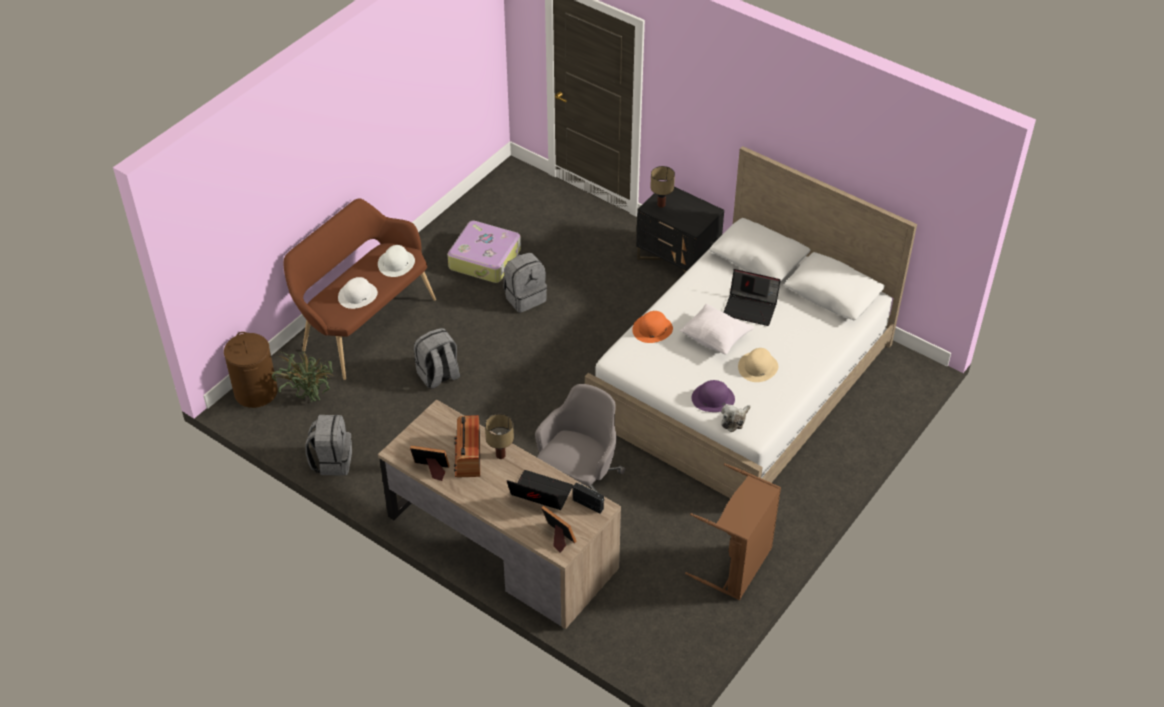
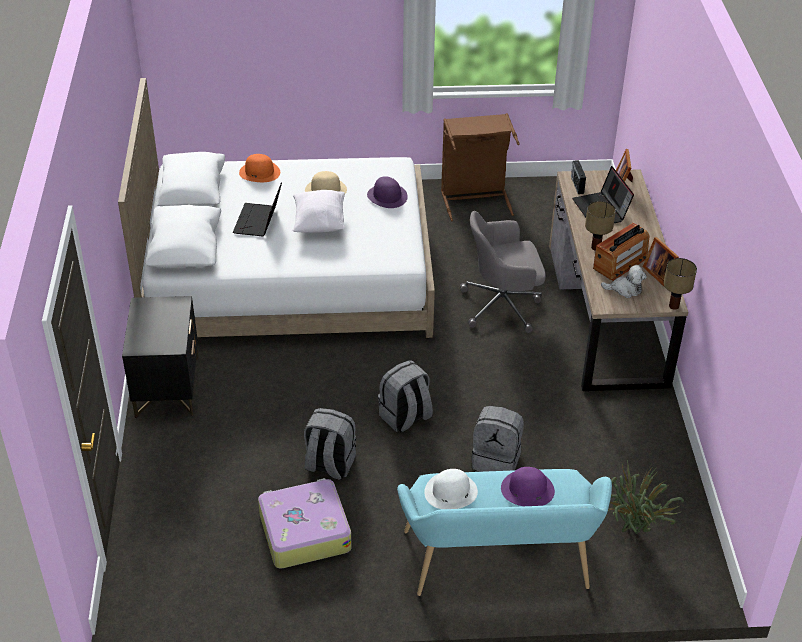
camera: 130 degrees left, 5 degrees down
brown laundry basket [224,332,278,408] -> none
brown bench [283,199,436,380] -> turquoise bench [397,469,612,596]
grey backpack [305,415,352,476] -> grey backpack moved to [378,360,433,432]
white hat [338,277,378,309] -> purple hat [501,467,555,506]
orange hat [632,311,673,343] -> orange hat moved to [239,154,280,182]
table lamp [650,166,675,208] -> table lamp moved to [664,258,697,310]
plush toy [721,404,751,432] -> plush toy moved to [601,265,647,298]
laptop [723,269,781,326] -> laptop turned 150 degrees counterclockwise [233,182,282,236]

